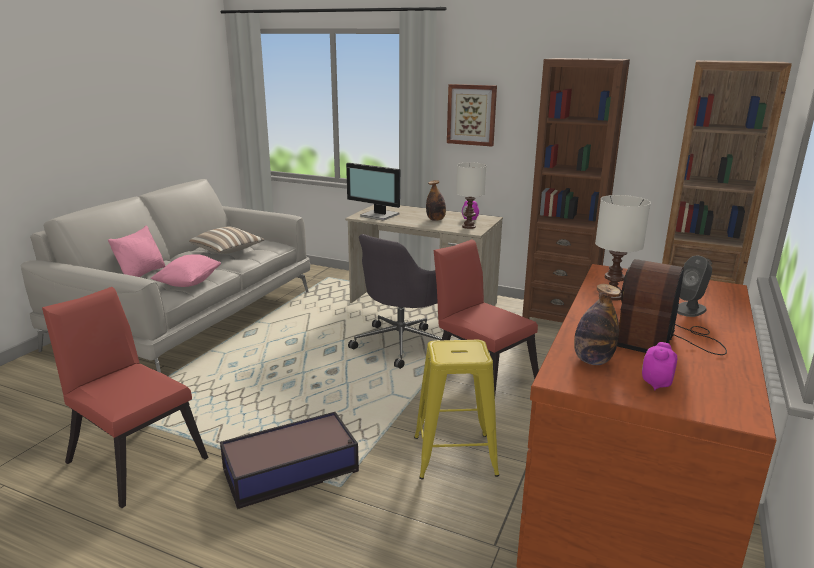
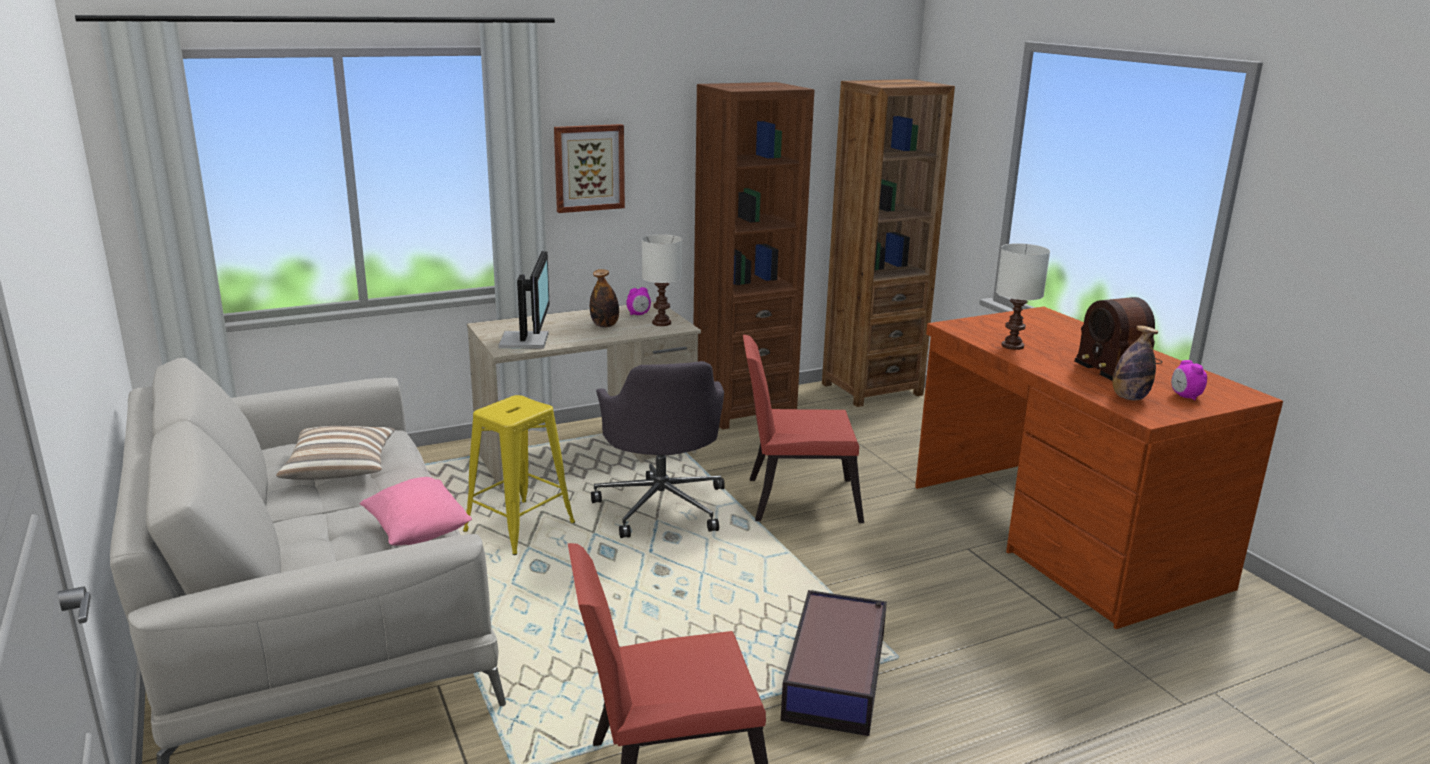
camera: 50 degrees left, 0 degrees up
pink pillow [108,226,165,277] -> none
monitor [346,163,400,221] -> monitor turned 75 degrees counterclockwise [498,251,550,349]
yellow stool [414,339,499,479] -> yellow stool moved to [463,395,575,555]
grey speaker [677,256,712,317] -> none

